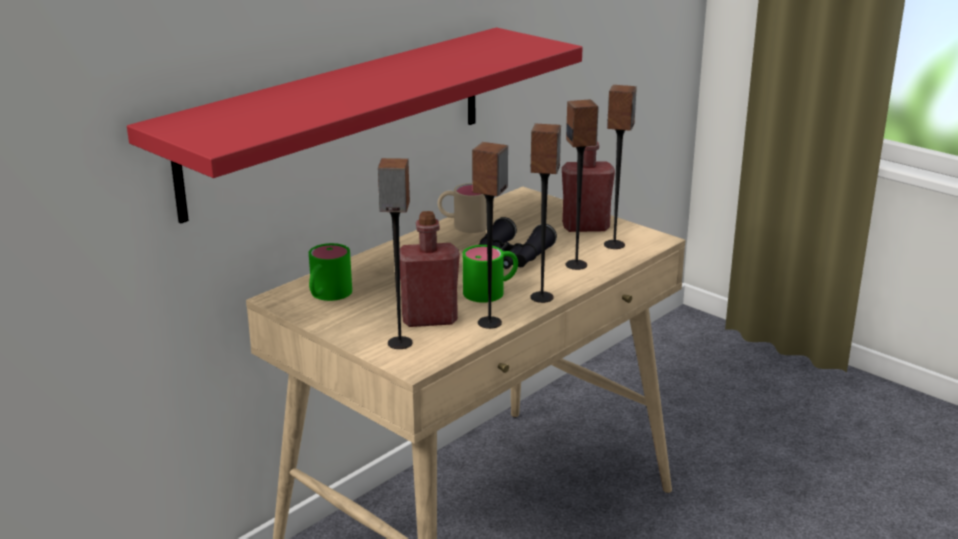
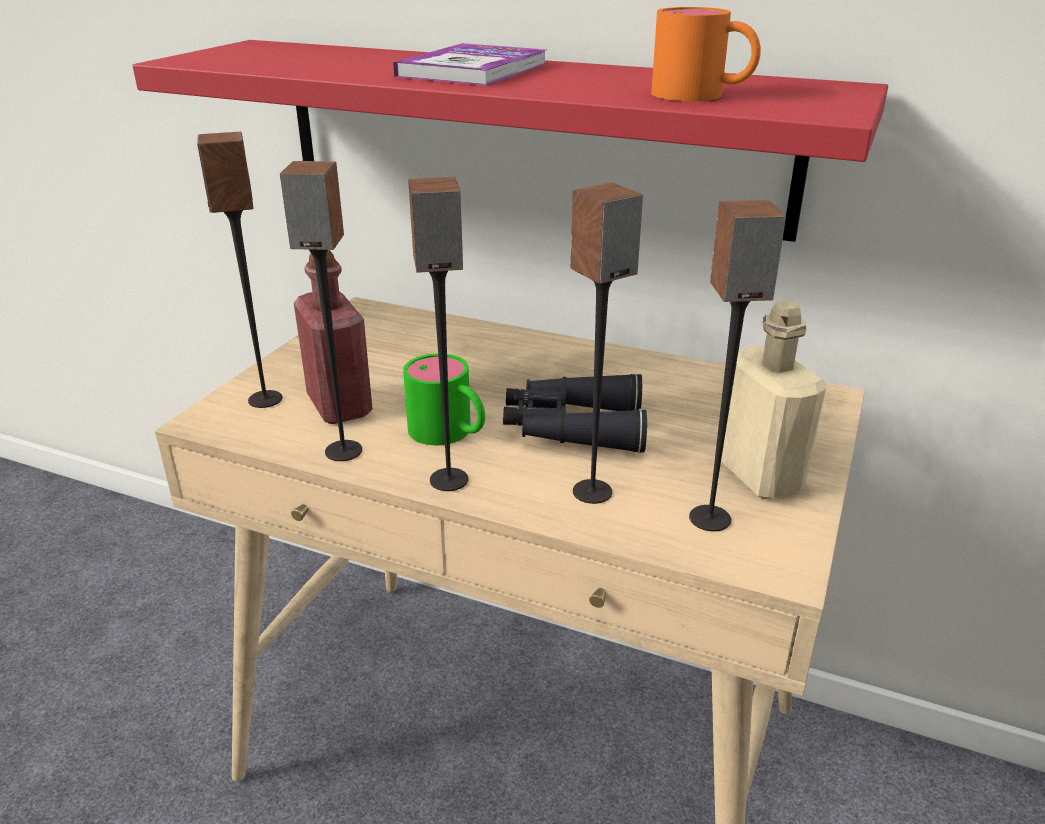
camera: 70 degrees right, 5 degrees up
green mug [309,243,352,301] -> none
beige mug [438,183,487,233] -> none
red bottle [562,141,615,232] -> beige bottle [721,300,827,499]
none -> book [393,43,546,86]
none -> orange mug [651,7,761,101]

